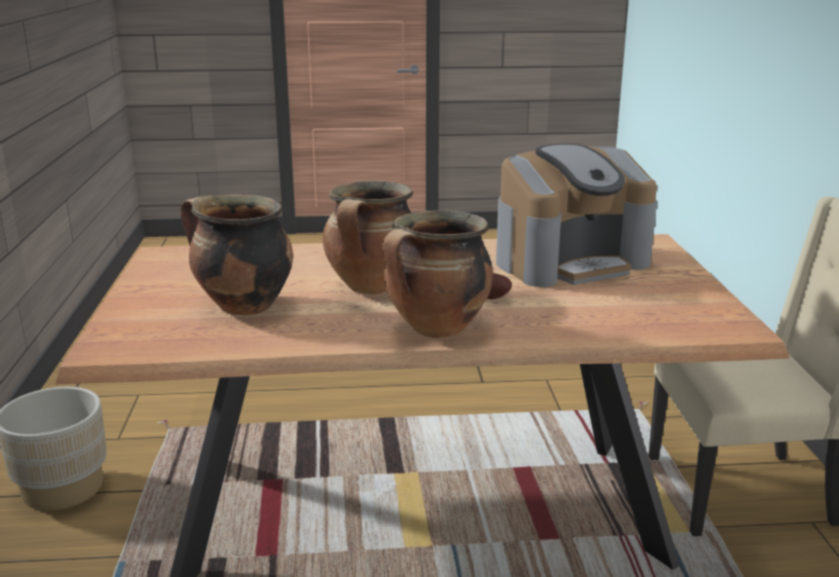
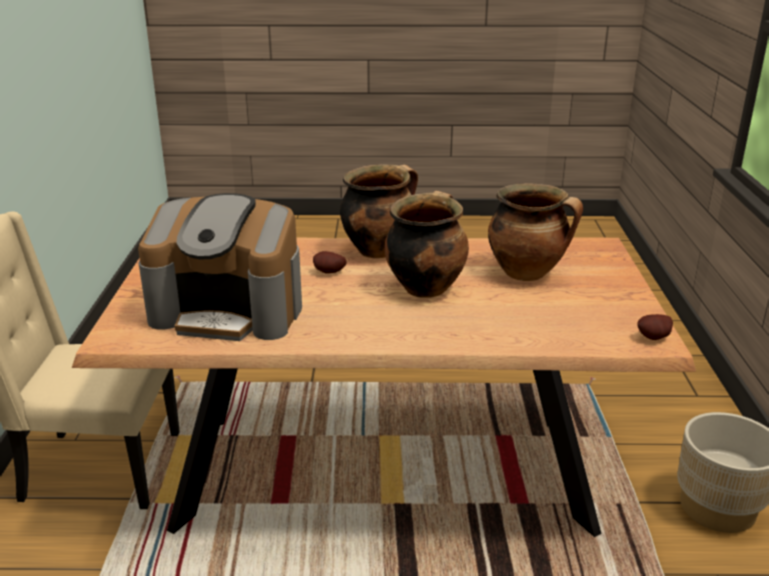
camera: 175 degrees left, 5 degrees up
coffee machine [496,144,657,287] -> coffee machine turned 150 degrees counterclockwise [138,193,302,341]
none -> potato [638,314,673,340]

